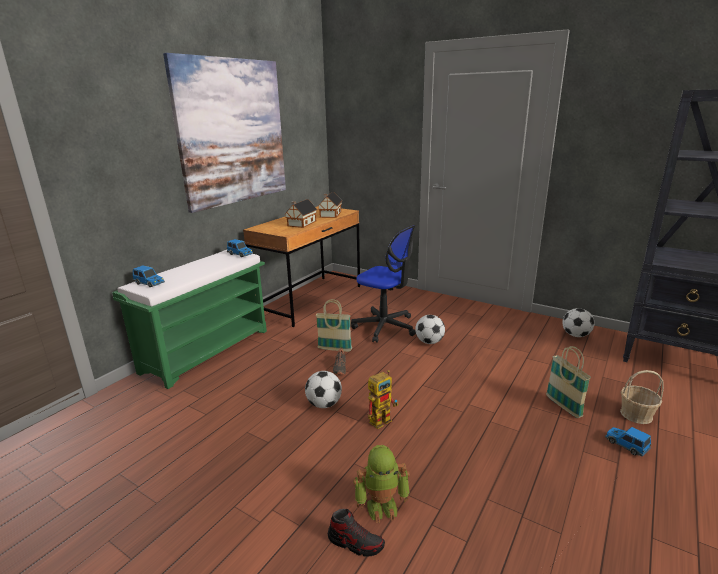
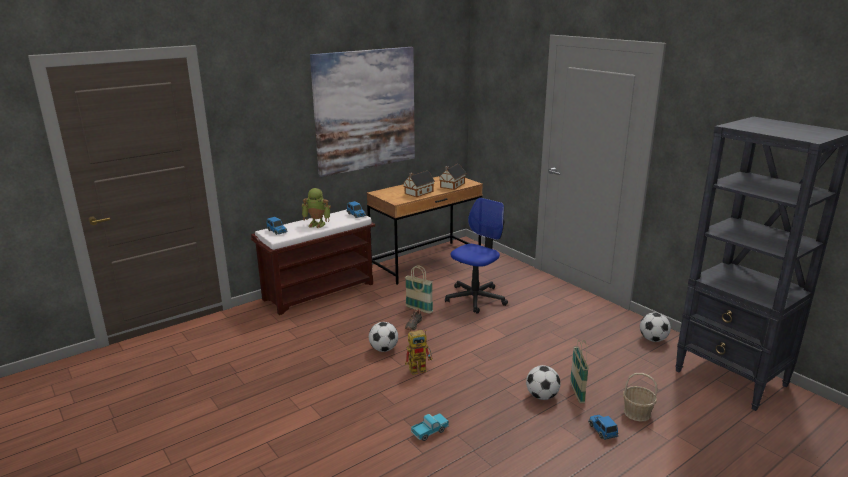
camera: 20 degrees right, 0 degrees up
green bench [112,250,267,389] -> brown bench [251,209,375,315]
shoe [328,509,385,557] -> none
office chair [351,225,416,343] -> office chair turned 105 degrees counterclockwise [445,198,508,314]
toy robot [353,445,410,523] -> toy robot moved to [302,188,331,228]
football [415,315,445,344] -> football moved to [526,365,560,400]
none -> toy truck [411,413,449,441]

